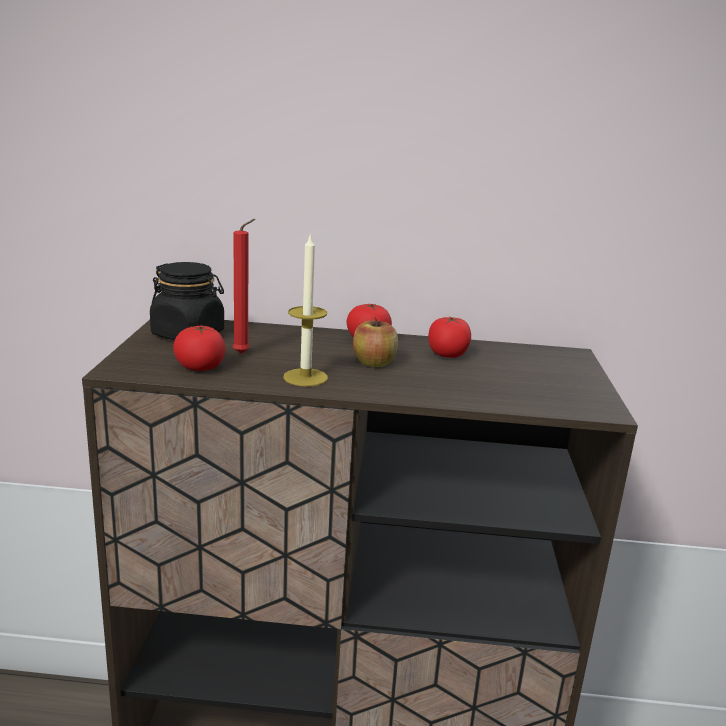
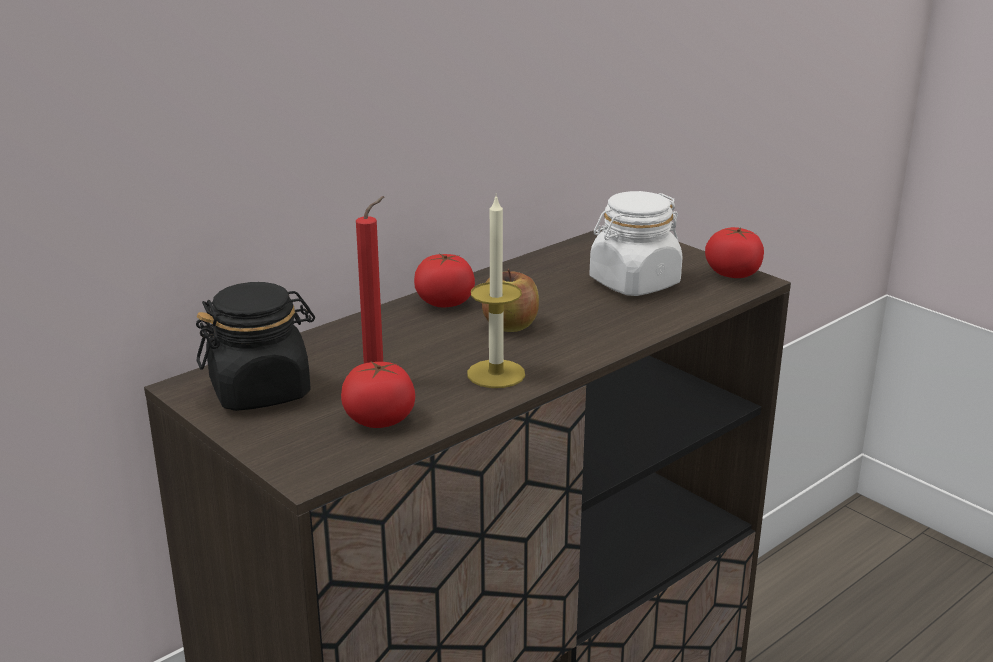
camera: 45 degrees left, 5 degrees up
tomato [428,317,471,358] -> tomato moved to [705,227,764,278]
none -> white jar [589,191,682,296]

